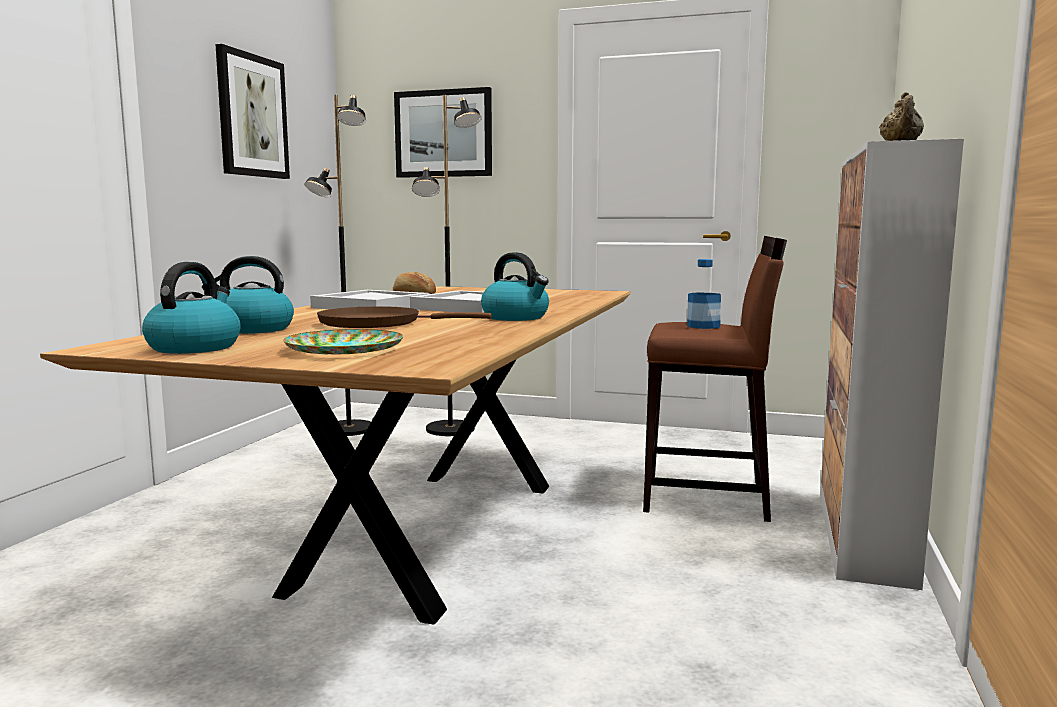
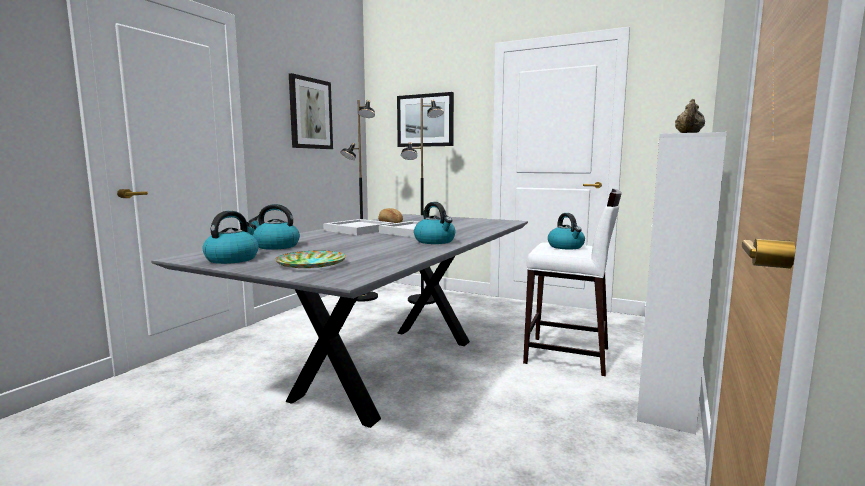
camera: 10 degrees right, 0 degrees up
brown dining table [40,286,631,625] -> grey dining table [151,214,528,428]
brown frying pan [317,306,492,328] -> none
brown stool [643,236,787,522] -> white stool [523,188,622,376]
bottle [687,259,721,329] -> kettle [548,213,585,250]

